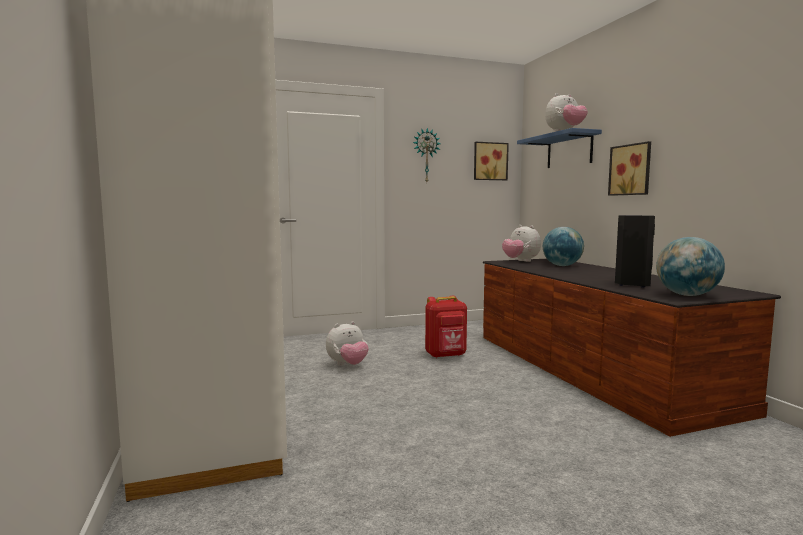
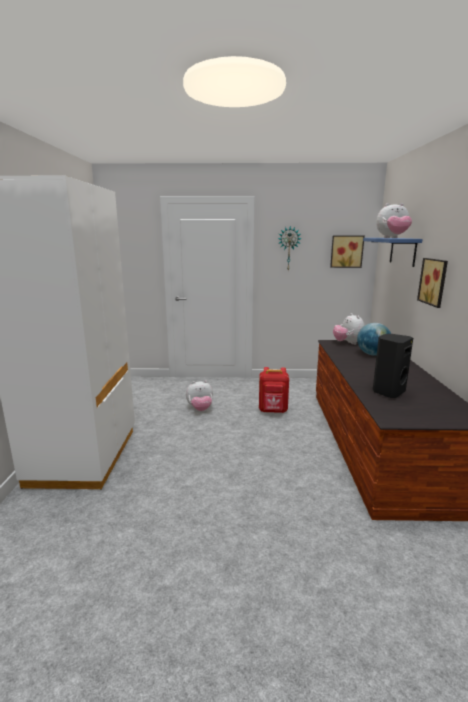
camera: 20 degrees right, 10 degrees up
globe [656,237,725,296] -> none

